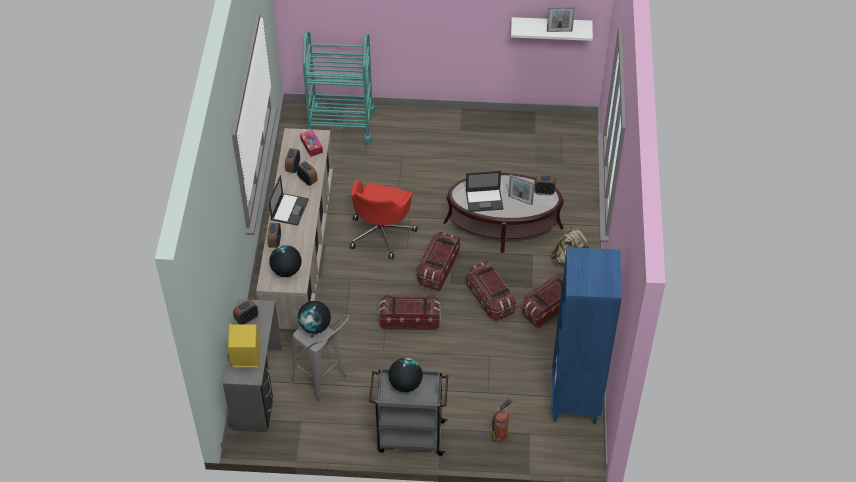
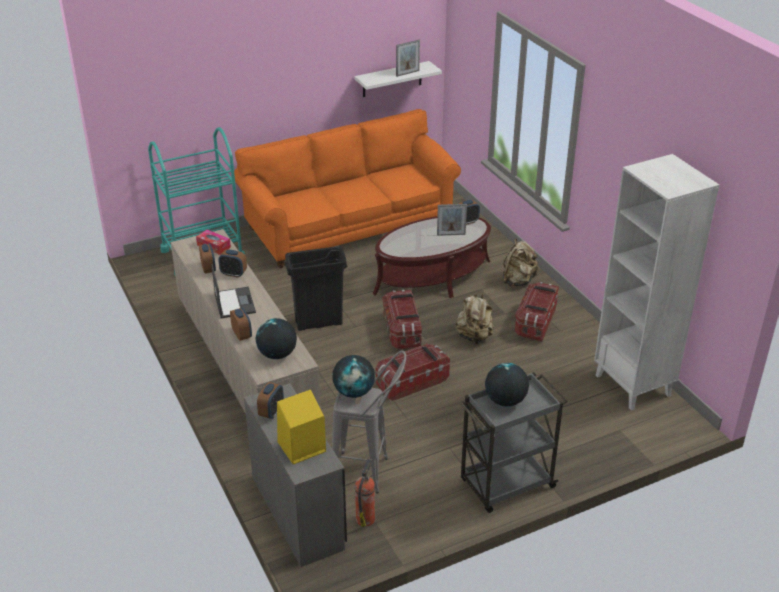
camera: 30 degrees left, 15 degrees down
red office chair [350,180,418,259] -> black trash can [285,246,348,331]
laptop [466,171,503,212] -> none
storage box [466,261,516,321] -> beige backpack [456,292,494,344]
fire extinguisher [492,398,512,441] -> fire extinguisher moved to [355,459,375,527]
blue bookcase [552,247,622,424] -> white bookcase [594,154,719,411]
none -> orange sofa [234,109,461,268]

